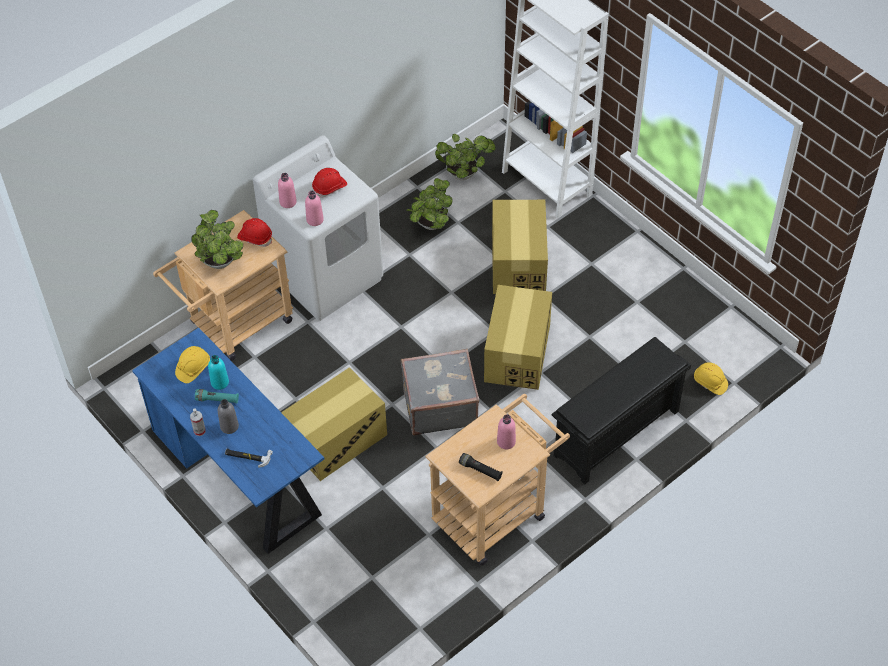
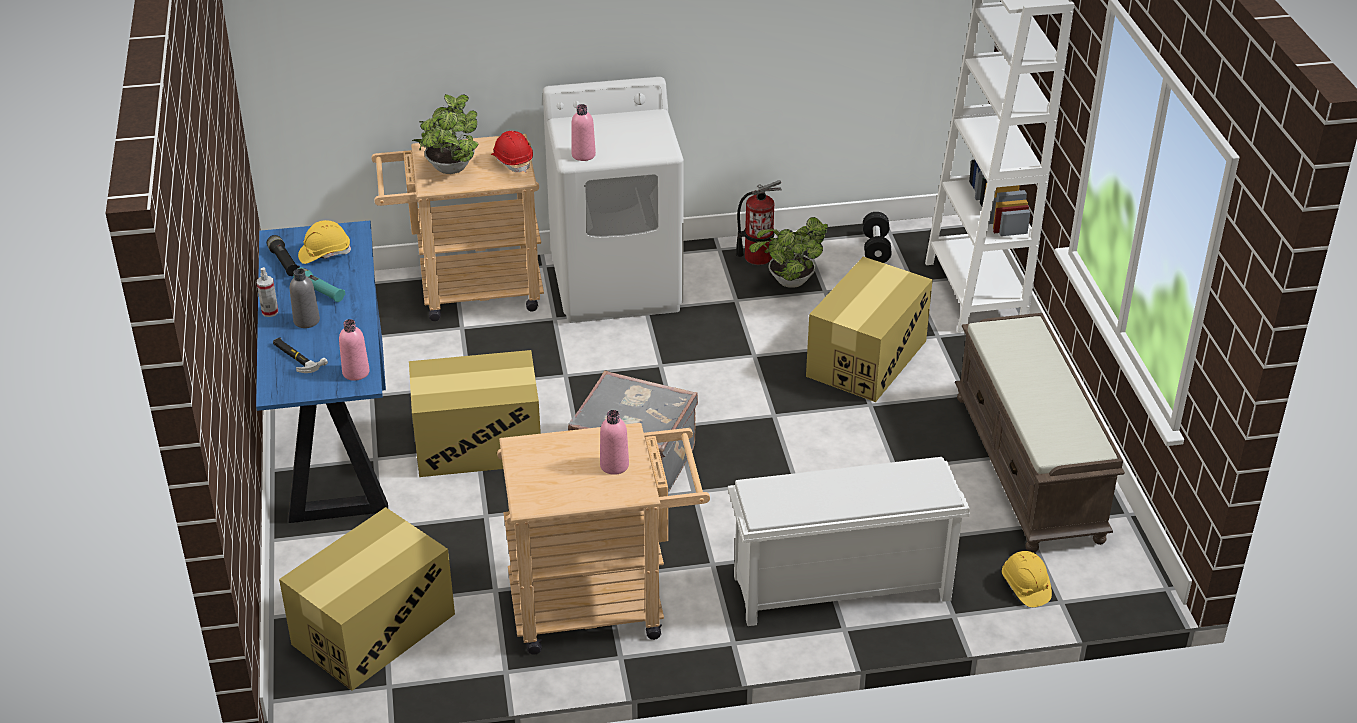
camera: 30 degrees right, 15 degrees down
turquoise bottle [208,355,229,390] -> none
pink bottle [278,173,297,208] -> pink bottle moved to [339,319,370,381]
red hard hat [312,168,347,198] -> none
potted plant [435,134,495,180] -> black dumbbell [863,212,892,263]
black flashlight [459,453,503,481] -> black flashlight moved to [267,235,300,276]
cardboard box [484,285,552,390] -> cardboard box moved to [279,507,455,691]
black shoe rack [552,337,691,484] -> white shoe rack [728,457,970,626]
none -> fire extinguisher [736,180,782,265]
none -> brown bench [955,313,1125,553]

